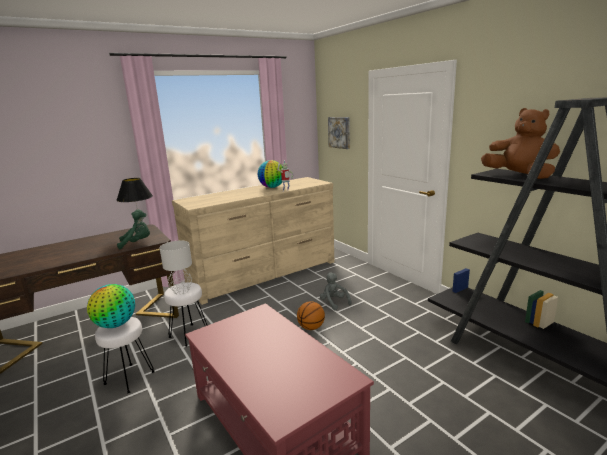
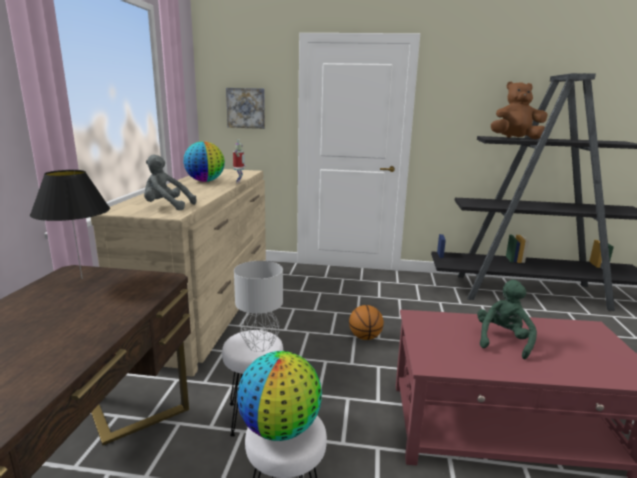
camera: 50 degrees left, 0 degrees up
green plush toy [117,209,150,249] -> green plush toy moved to [477,280,537,359]
grey plush toy [320,272,352,311] -> grey plush toy moved to [144,154,197,210]

